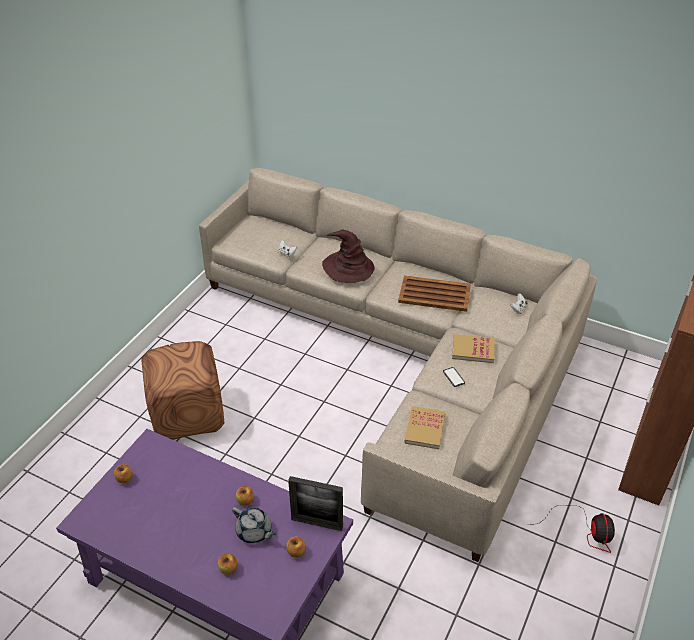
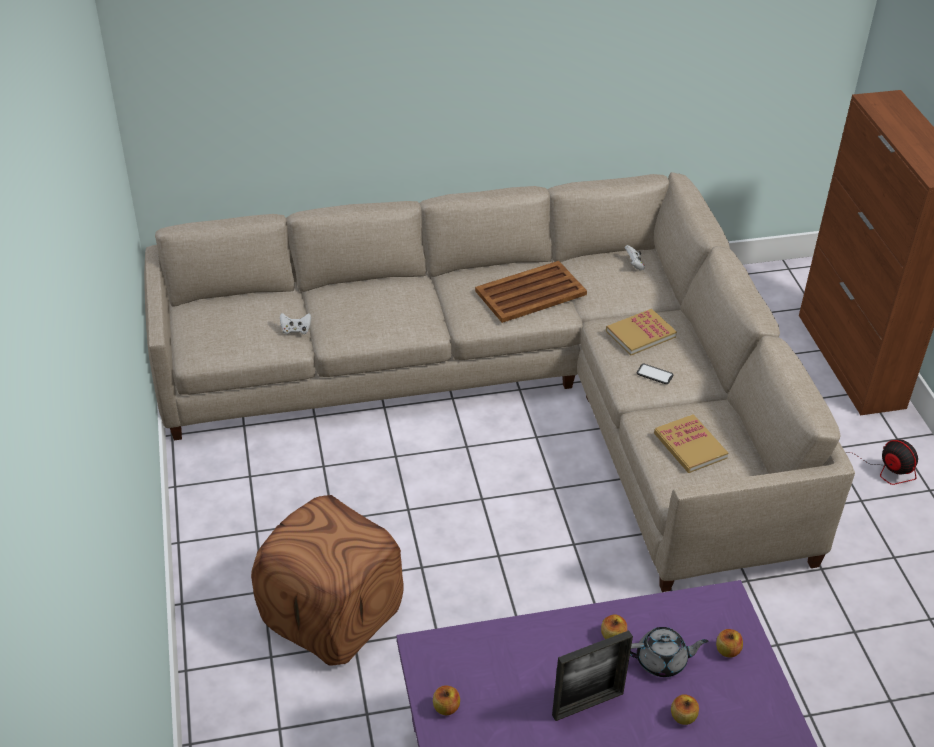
camera: 40 degrees left, 0 degrees up
picture frame [288,476,343,531] -> picture frame moved to [552,630,633,721]
brown hat [322,229,375,283] -> none

